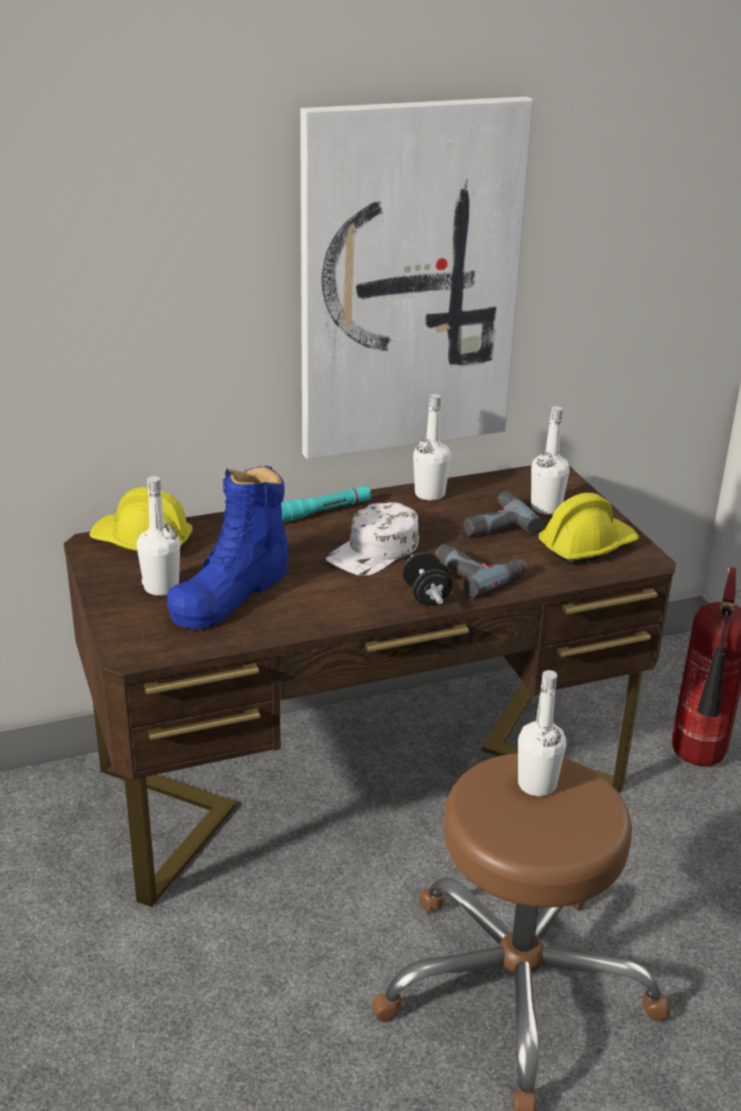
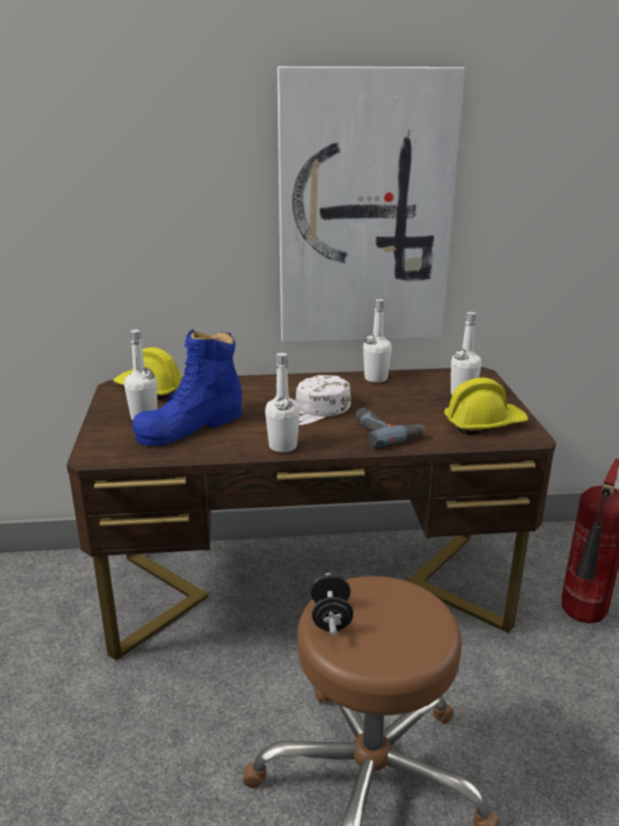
camera: 15 degrees right, 5 degrees down
turquoise flashlight [281,486,371,523] -> none
black dumbbell [402,552,452,606] -> black dumbbell moved to [311,573,353,636]
power drill [464,491,543,536] -> none
white bottle [518,670,567,796] -> white bottle moved to [265,353,300,453]

